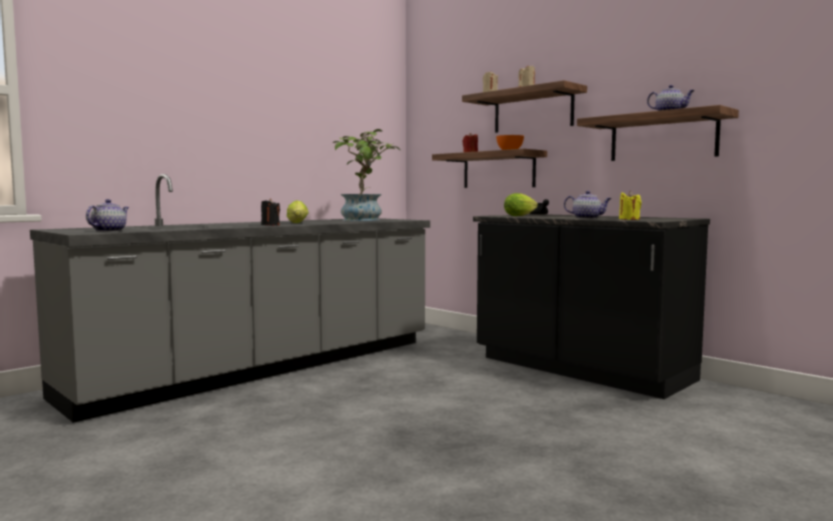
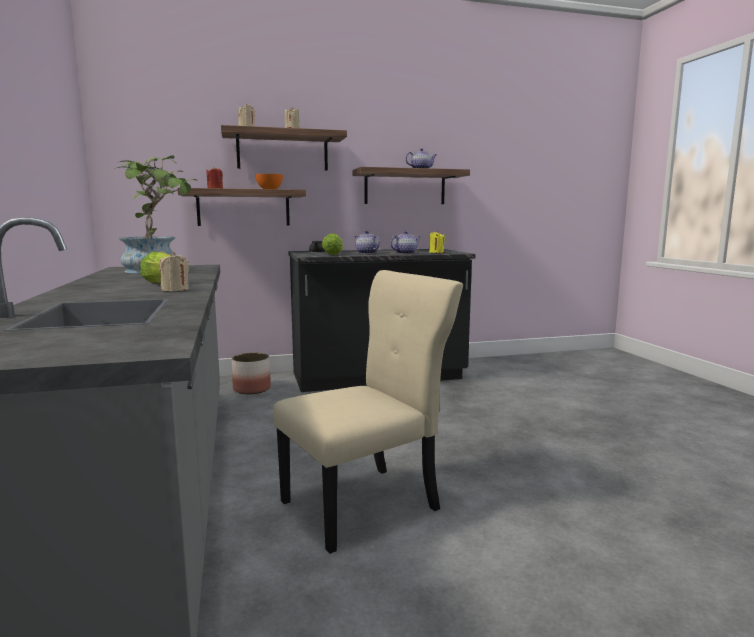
camera: 60 degrees left, 5 degrees up
teapot [86,199,129,232] -> teapot moved to [355,231,380,254]
black candle [261,199,280,225] -> beige candle [160,252,189,291]
none -> planter [232,353,271,394]
none -> beige chair [273,270,463,554]

